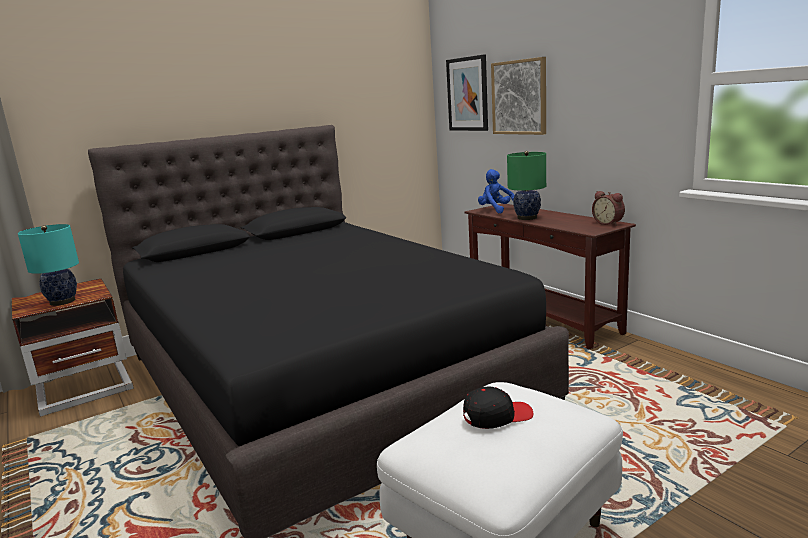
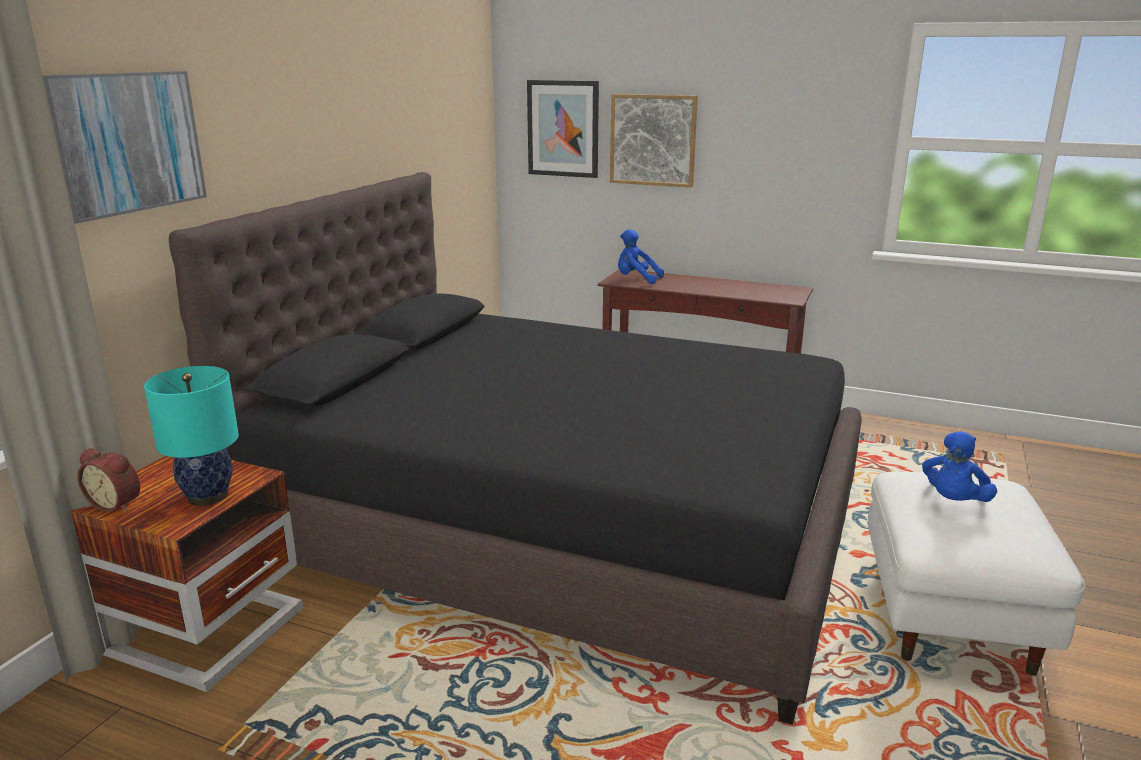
camera: 35 degrees left, 5 degrees up
black cap [463,386,533,429] -> blue plush toy [922,431,997,502]
green table lamp [507,151,546,220] -> none
alarm clock [592,191,625,226] -> alarm clock moved to [77,448,140,512]
none -> picture [42,71,207,224]

